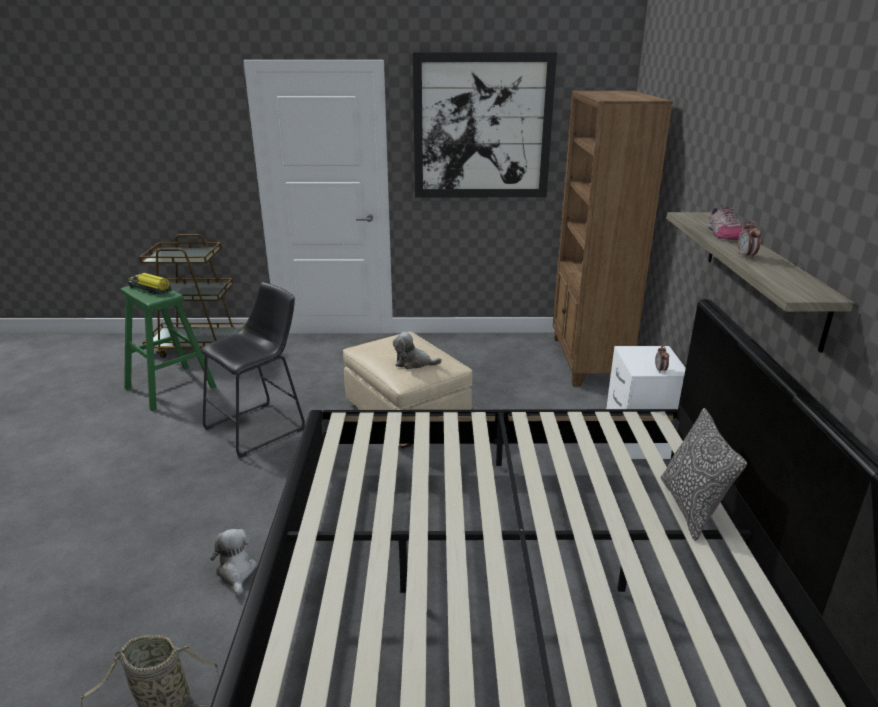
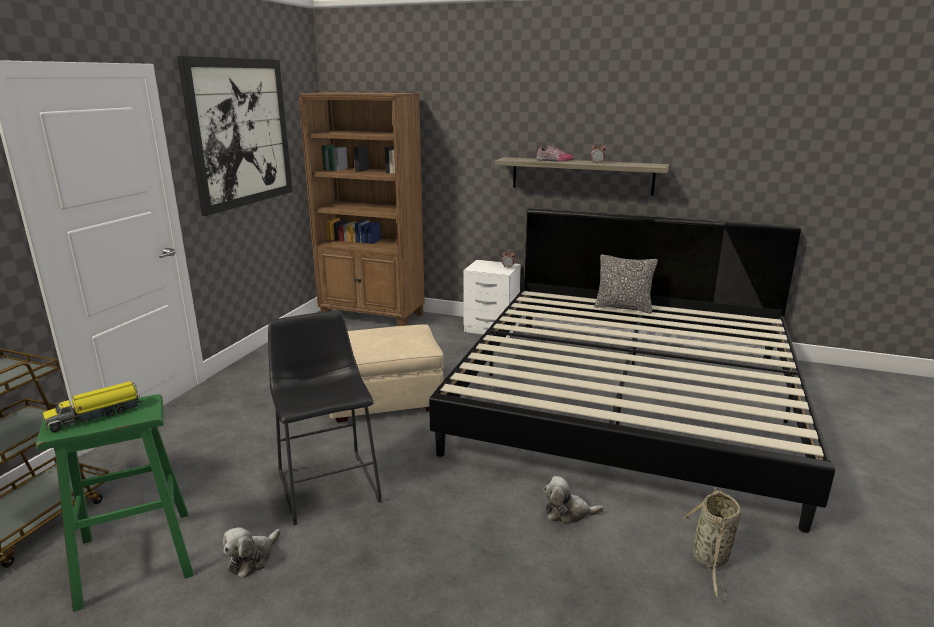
camera: 70 degrees left, 5 degrees down
plush toy [393,332,442,369] -> plush toy moved to [223,527,281,578]

